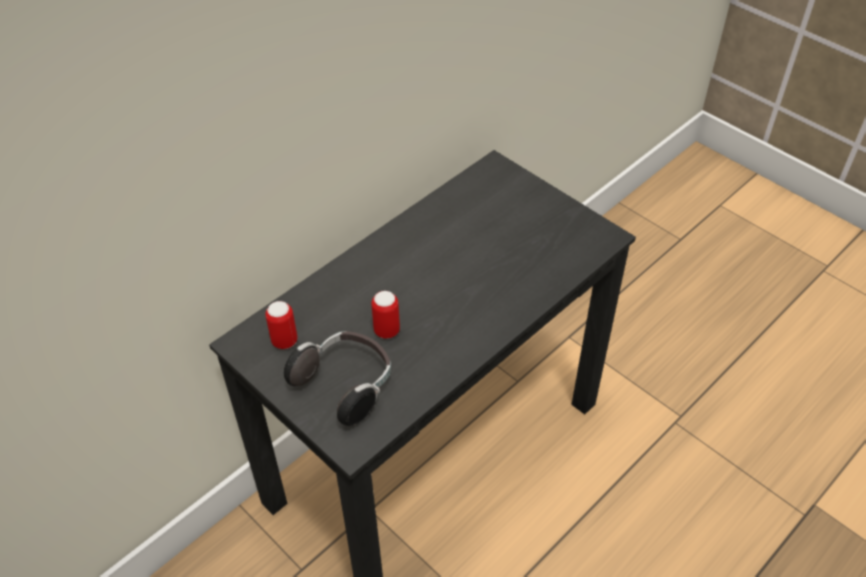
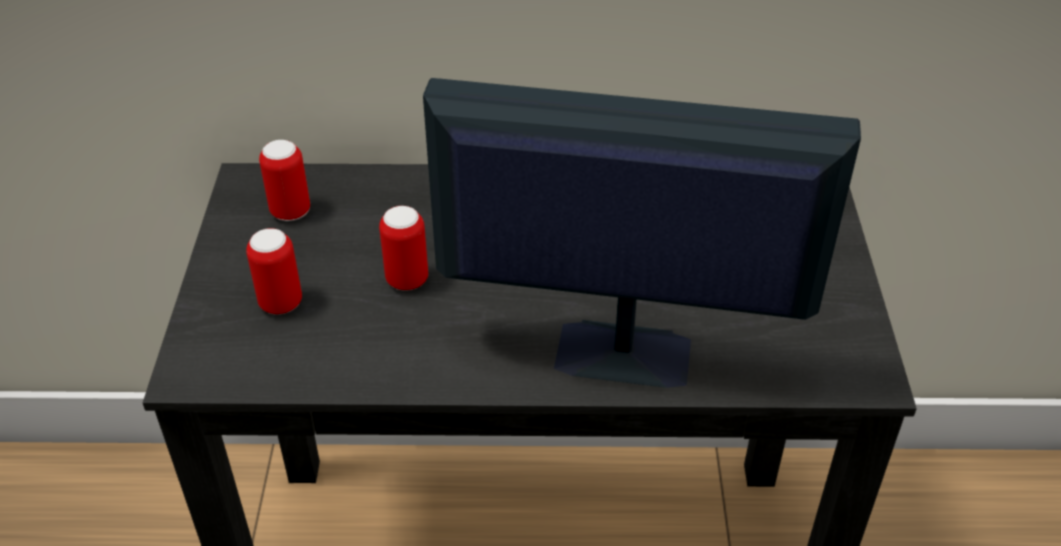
camera: 45 degrees right, 5 degrees down
headphones [284,331,391,426] -> can [246,228,302,315]
none -> monitor [423,78,861,388]

